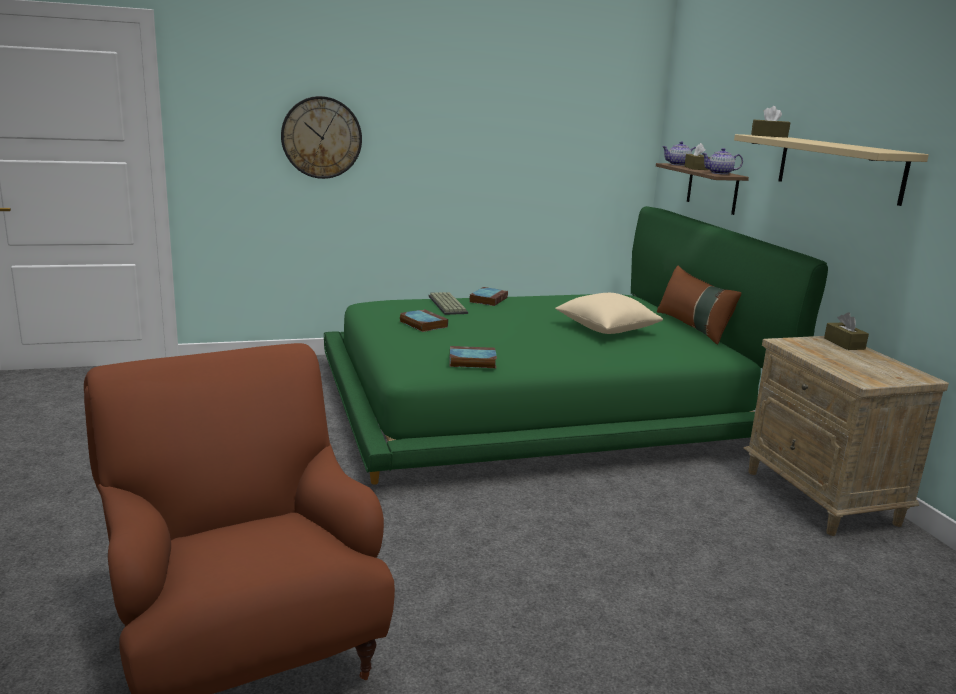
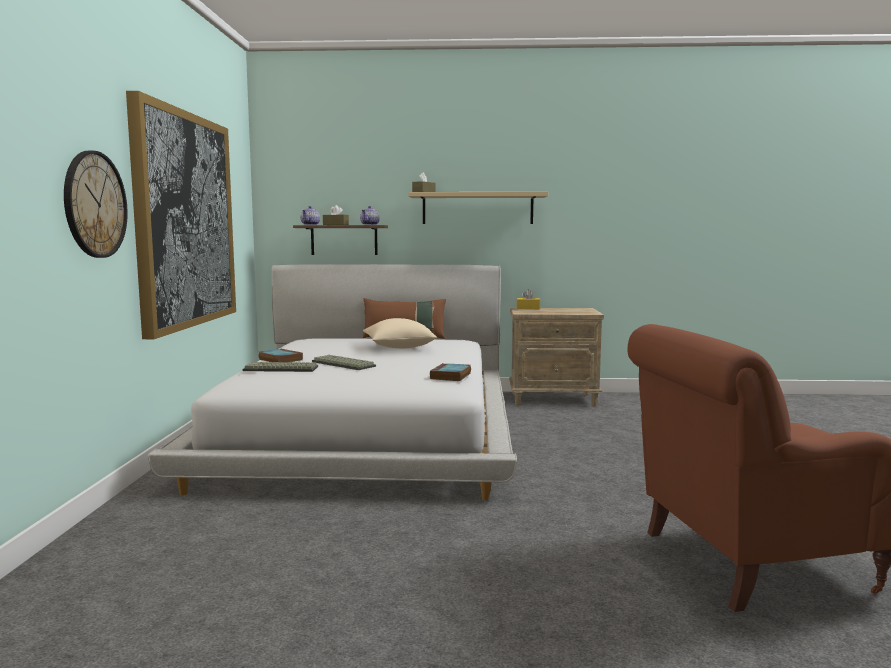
camera: 70 degrees left, 10 degrees down
green bed [324,206,828,485] -> white bed [148,264,517,500]
book [400,309,448,332] -> none
brown tissue box [824,313,869,350] -> yellow tissue box [517,289,540,309]
none -> picture [126,91,236,339]
none -> keyboard [312,355,376,370]

